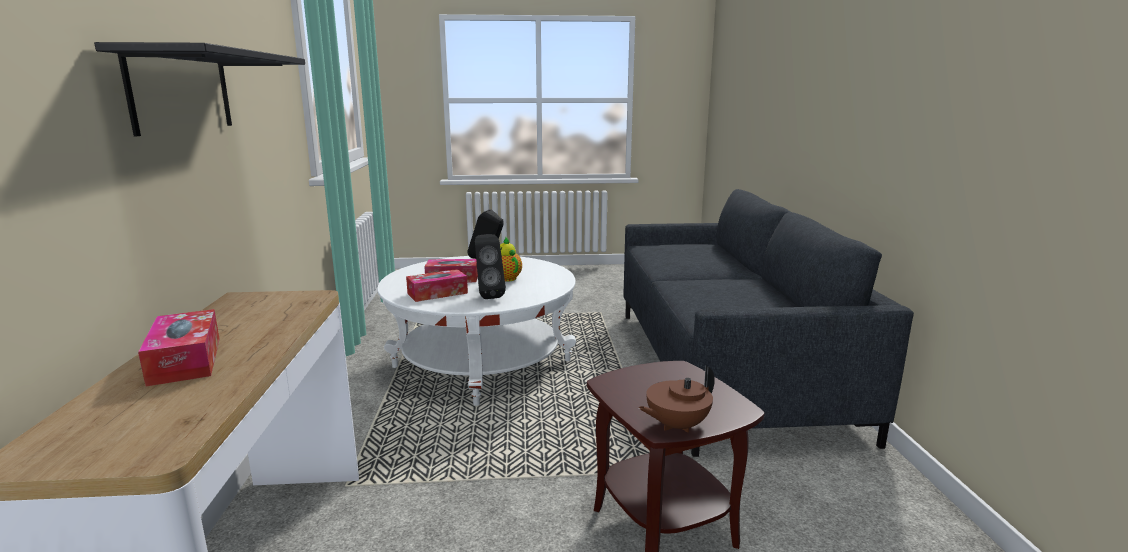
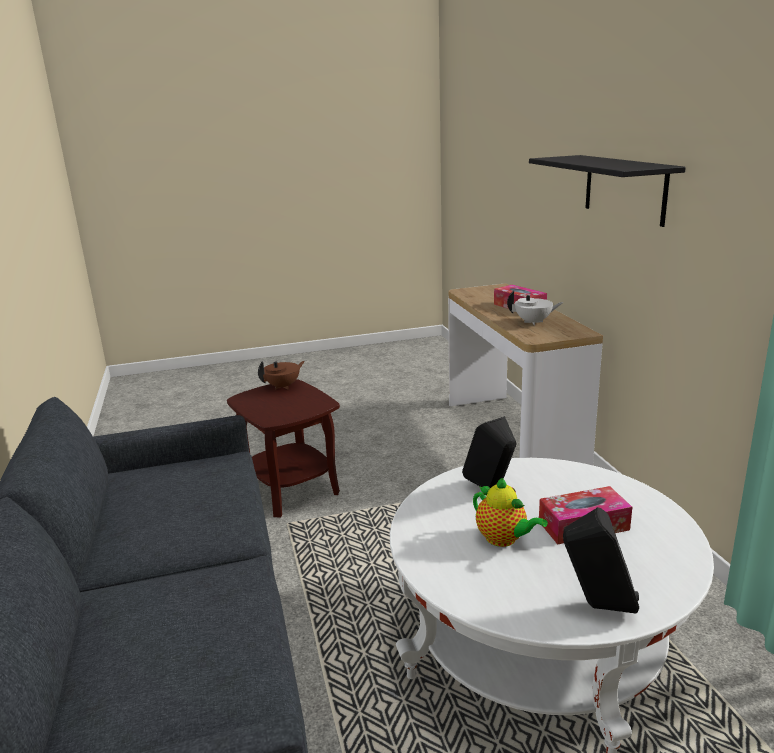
camera: 170 degrees right, 5 degrees up
tissue box [406,269,468,302] -> none
none -> white teapot [507,291,564,325]

